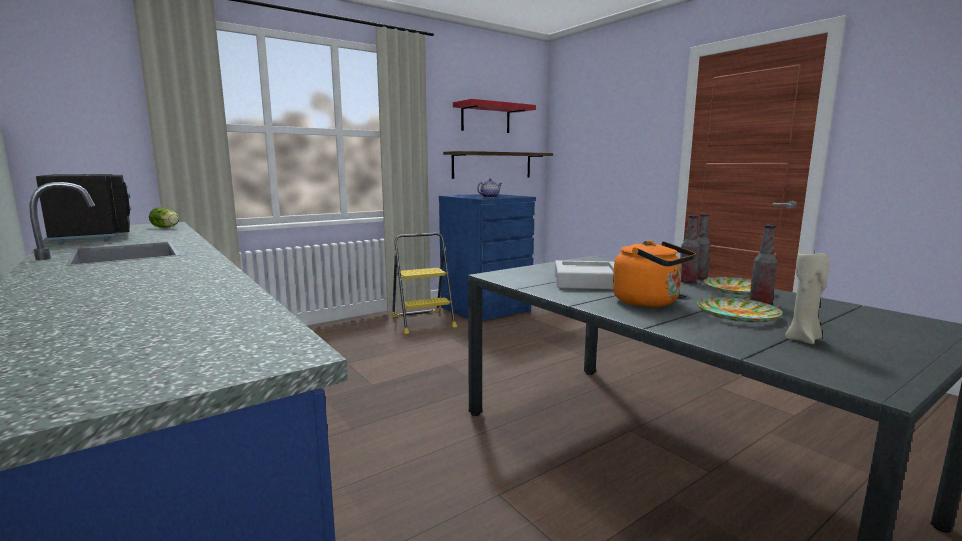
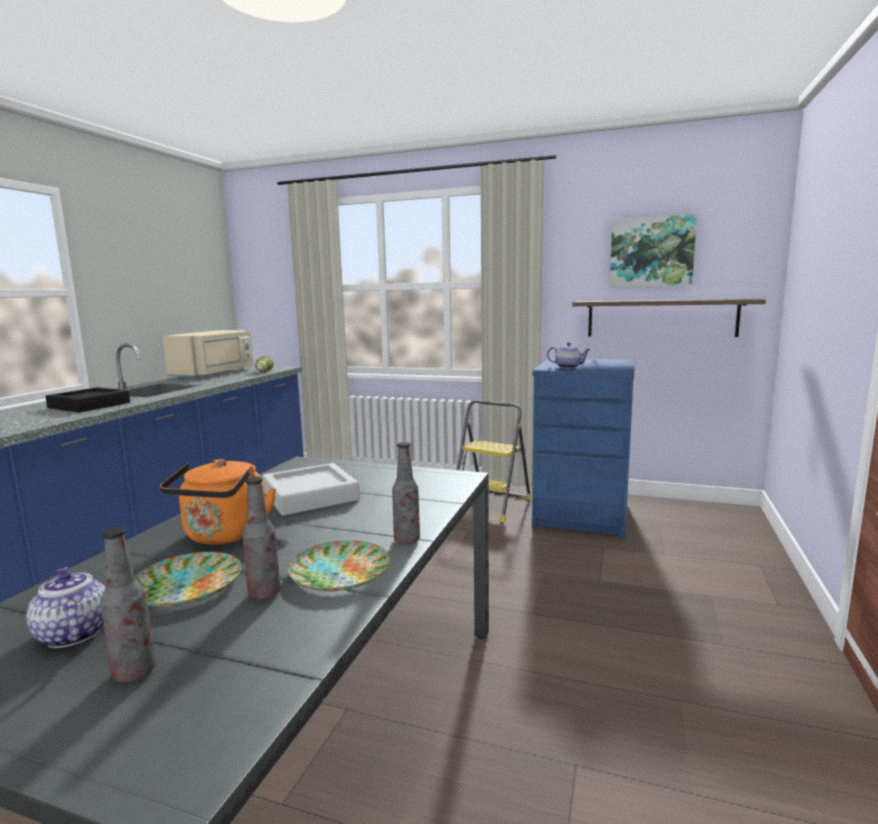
camera: 55 degrees right, 0 degrees up
black microwave [36,174,132,243] -> beige microwave [163,330,253,378]
red shelf [453,99,536,133] -> picture [610,214,697,287]
bottle [680,215,700,283] -> bottle moved to [100,527,156,682]
beige candle [785,251,830,344] -> teapot [26,567,106,648]
none -> black tray [45,387,130,412]

